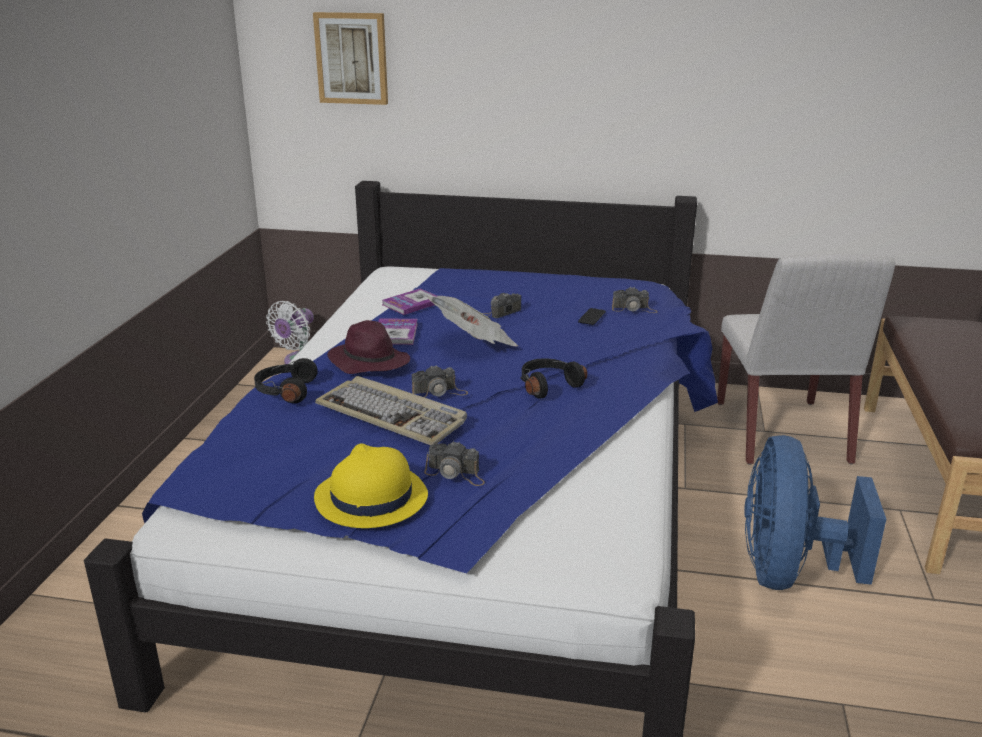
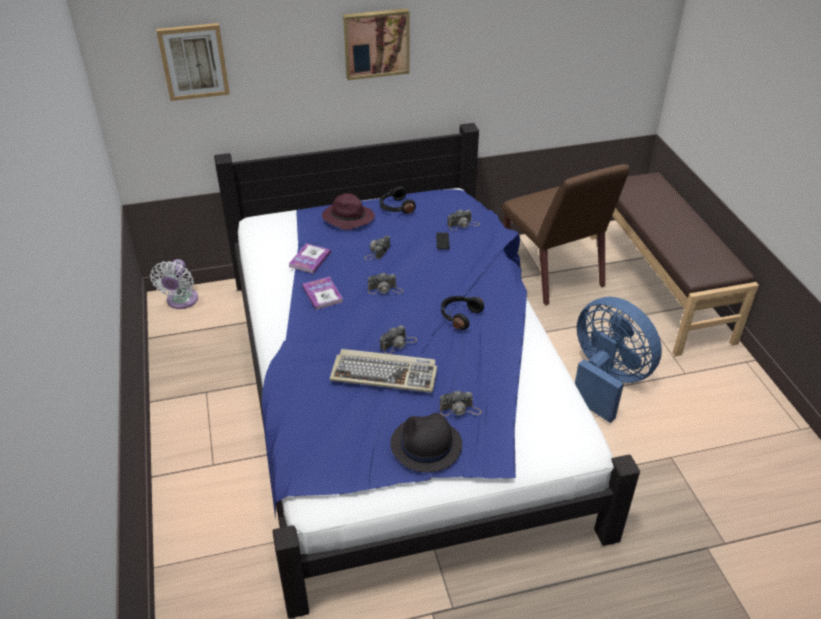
camera: 25 degrees left, 15 degrees up
black headphones [254,358,318,403] -> black headphones moved to [380,187,416,214]
yellow hat [314,443,428,528] -> black hat [390,413,462,472]
purple hat [327,320,410,374] -> purple hat moved to [322,193,375,230]
newspaper [428,296,519,346] -> camera [368,273,403,294]
white chair [717,254,895,465] -> brown chair [502,164,629,305]
blue fan [744,435,886,590] -> blue fan turned 150 degrees clockwise [575,297,662,423]
none -> picture [343,8,410,80]

